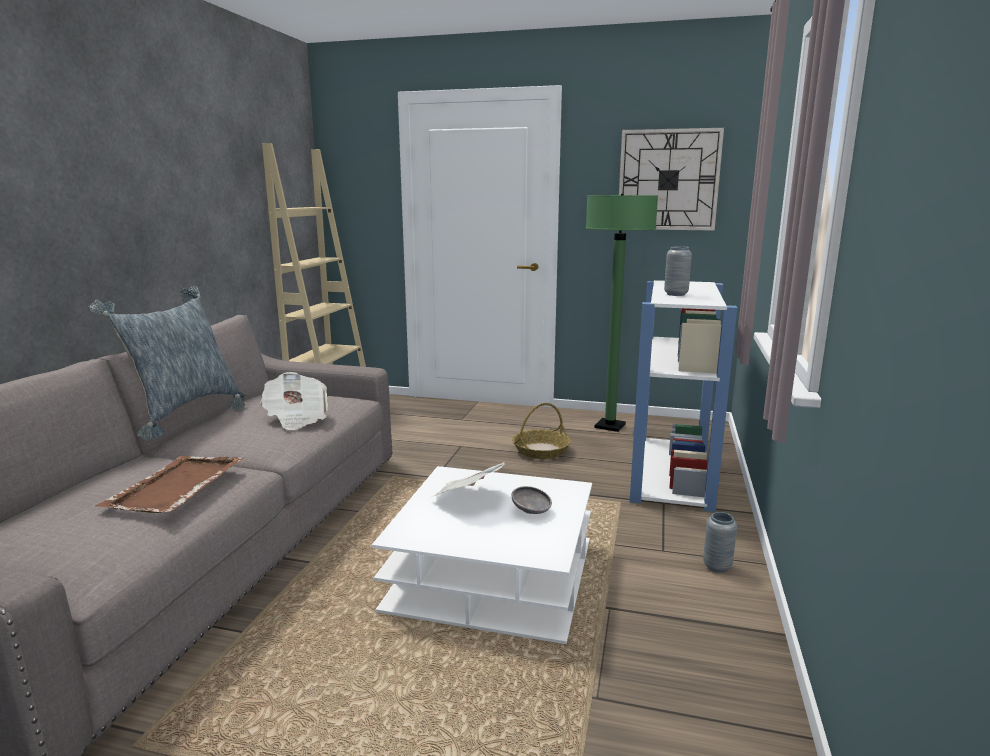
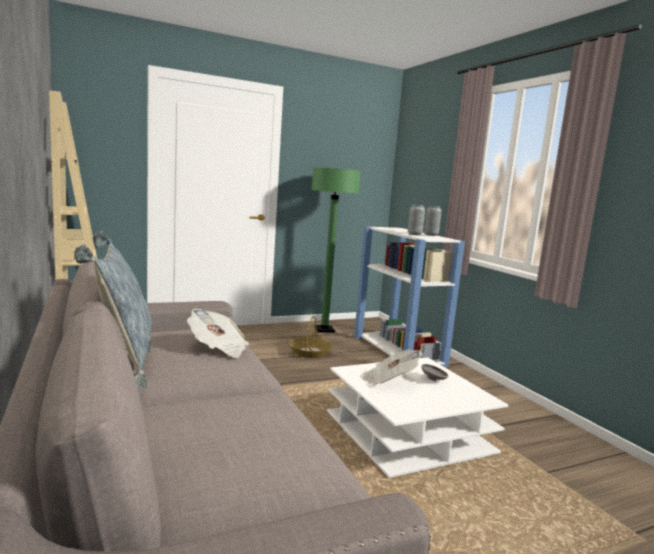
camera: 40 degrees left, 5 degrees down
brown tray [96,456,243,513] -> none
wall clock [619,128,724,231] -> none
grey vase [703,512,737,573] -> grey vase moved to [424,206,442,236]

